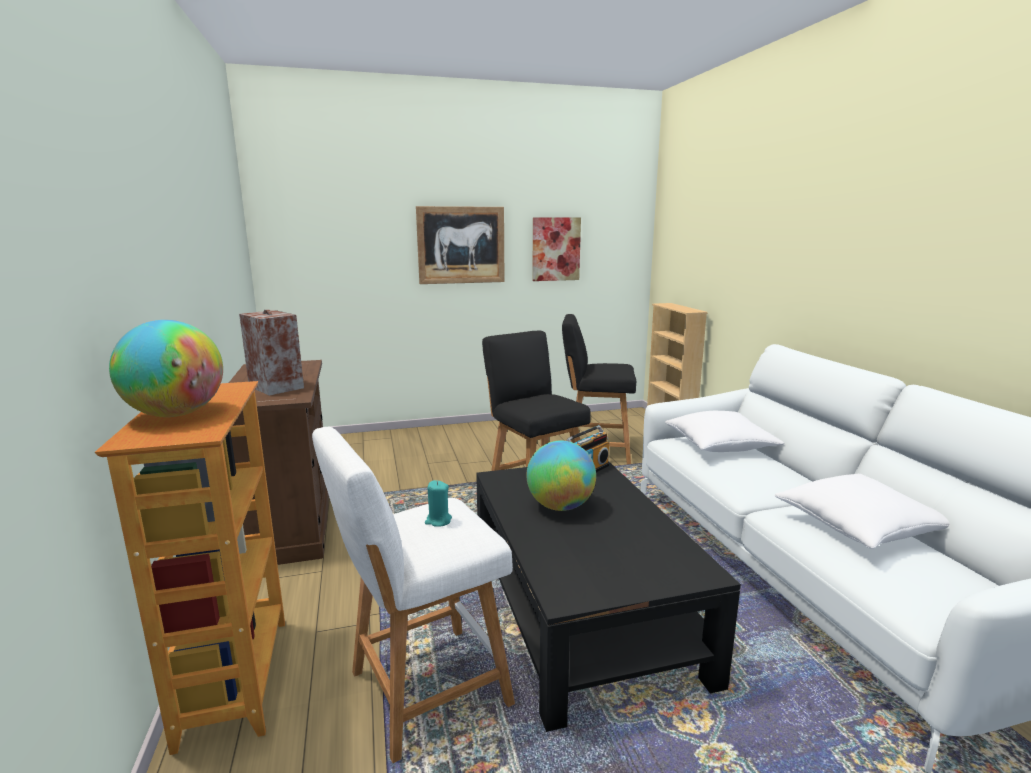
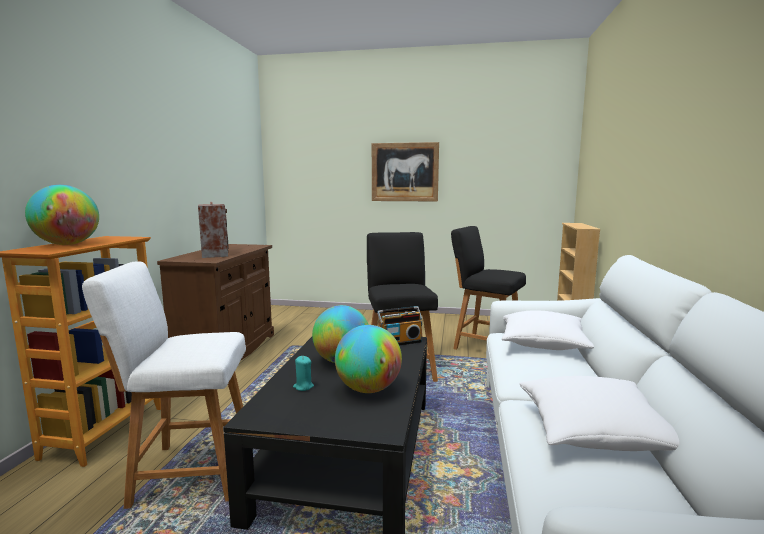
camera: 25 degrees right, 5 degrees down
turquoise candle [425,480,452,527] -> turquoise candle moved to [293,356,314,391]
picture [532,217,581,281] -> none
none -> globe [335,325,402,393]

